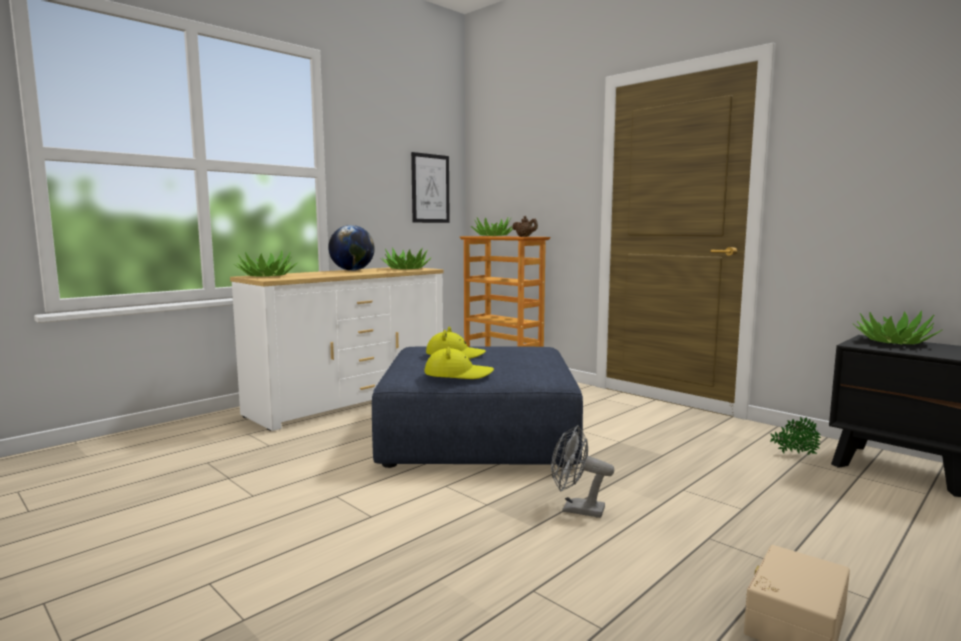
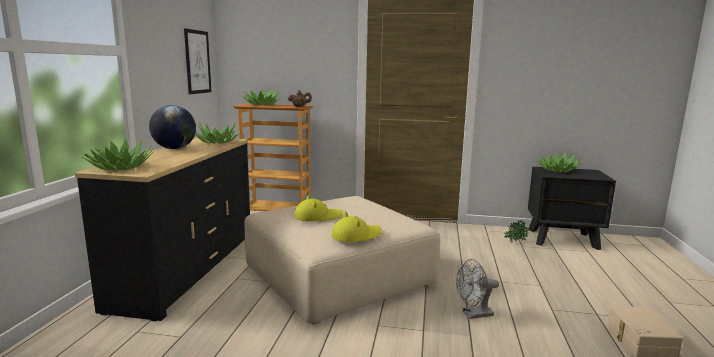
camera: 35 degrees left, 5 degrees up
white dresser [230,267,443,431] -> black dresser [75,137,250,322]
blue ottoman [372,346,583,468] -> beige ottoman [245,196,440,324]

